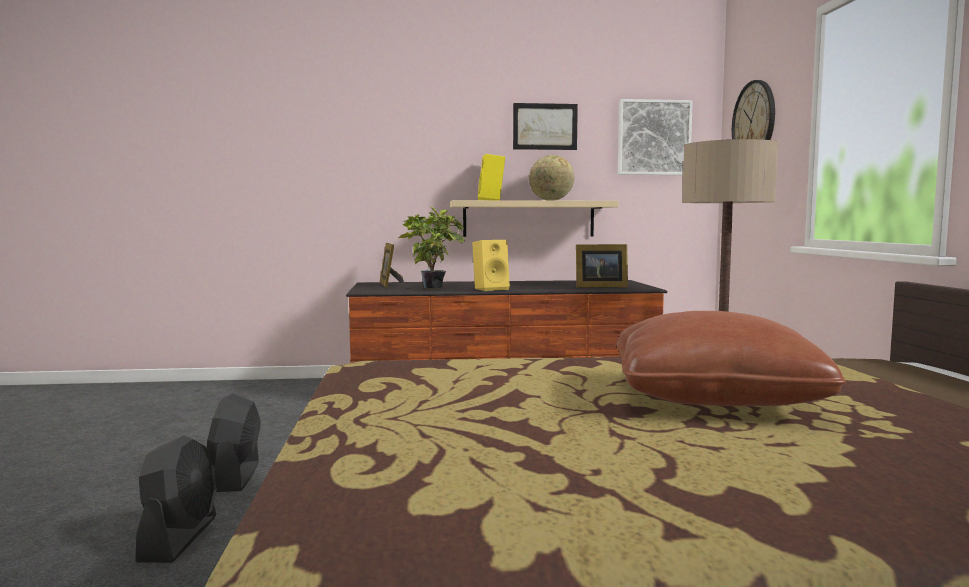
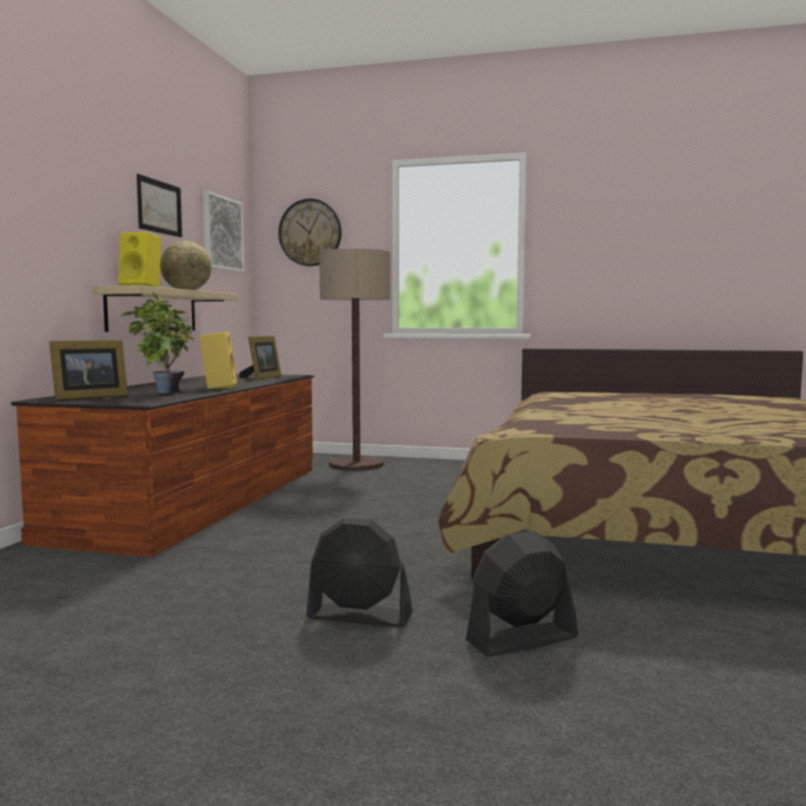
camera: 70 degrees left, 0 degrees up
black fan [135,435,217,563] -> black fan turned 45 degrees counterclockwise [466,531,578,657]
picture frame [380,243,404,288] -> picture frame turned 45 degrees counterclockwise [49,340,128,400]
brown pillow [616,311,846,406] -> none

